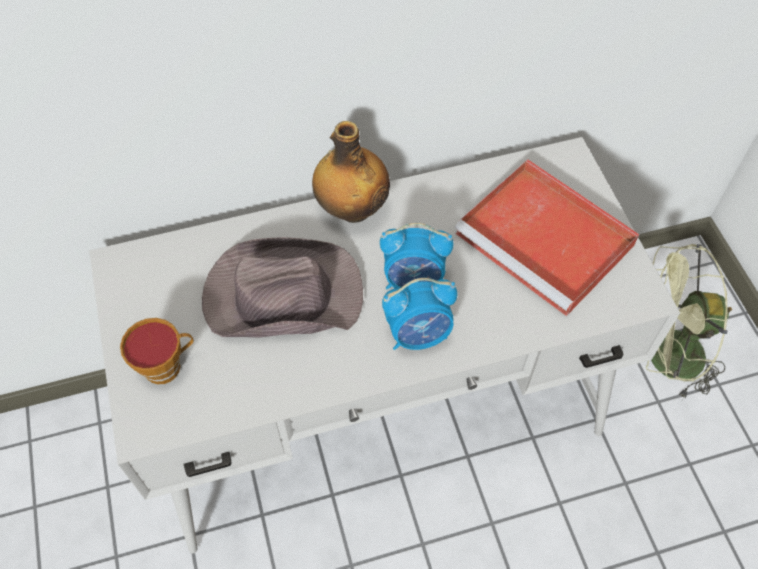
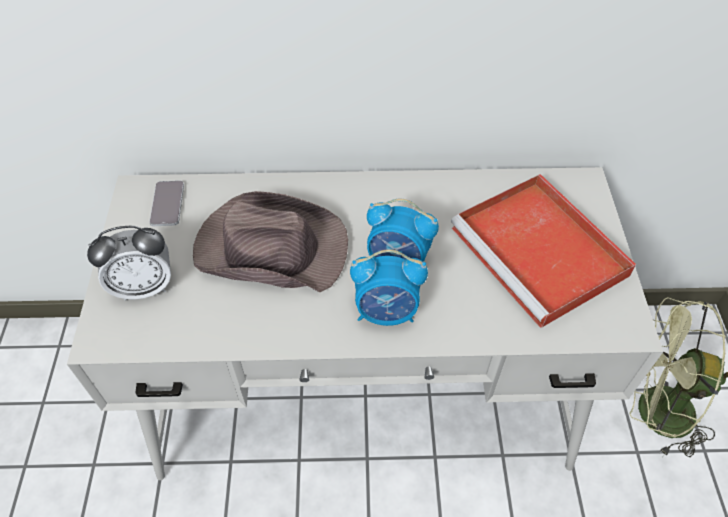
camera: 15 degrees right, 5 degrees down
cup [120,318,194,385] -> alarm clock [87,226,171,301]
bottle [312,121,390,223] -> none
none -> phone [149,180,184,226]

